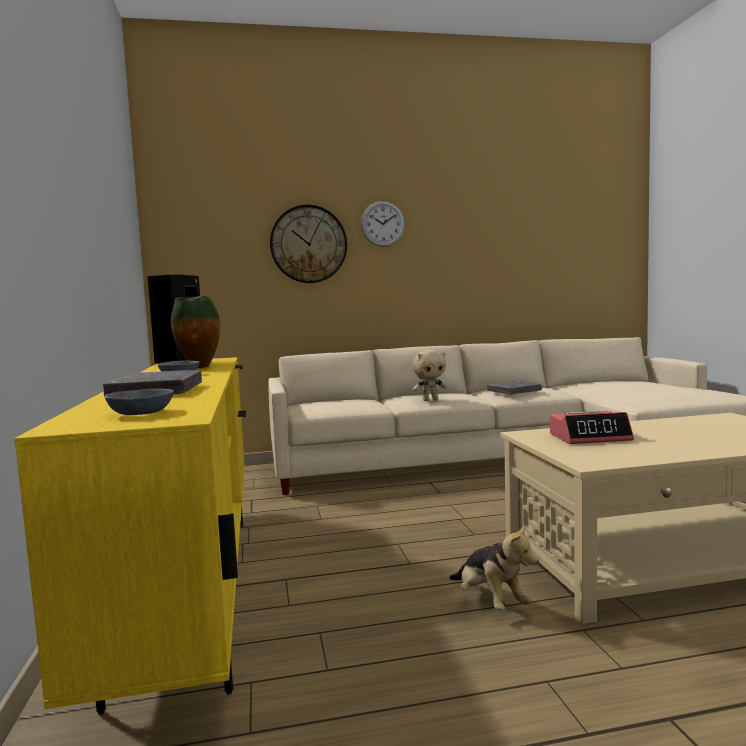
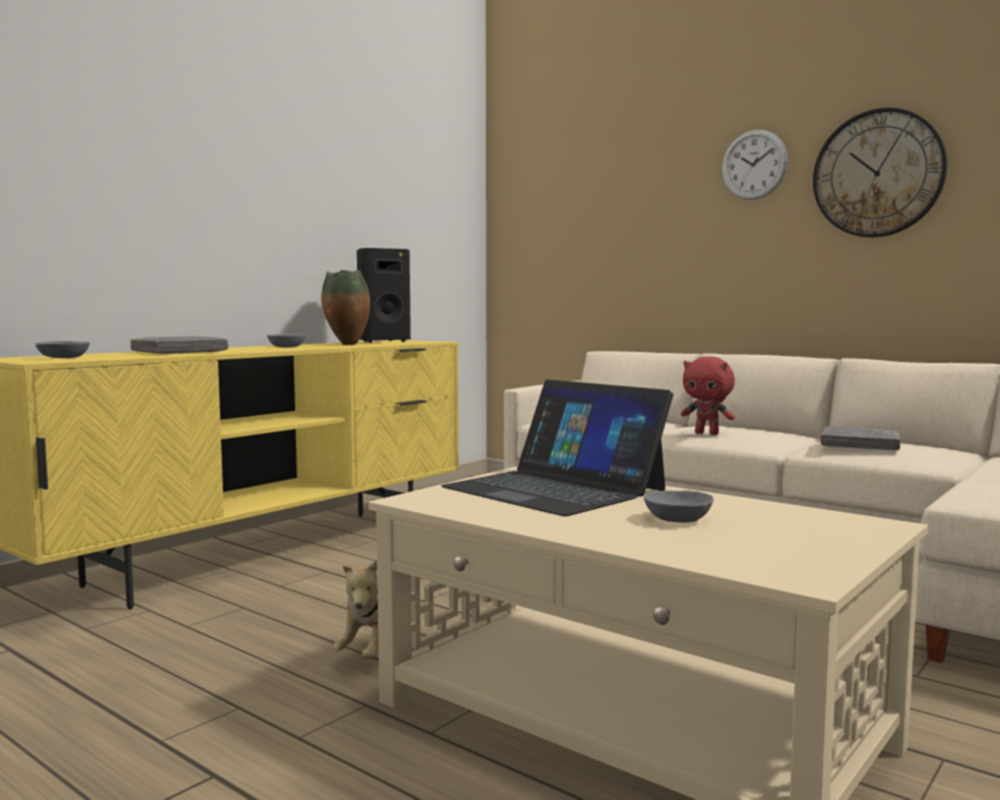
camera: 50 degrees right, 0 degrees up
wall clock [270,205,347,283] -> wall clock moved to [813,108,948,237]
beige plush toy [412,349,447,401] -> red plush toy [681,356,735,435]
alarm clock [550,411,634,444] -> laptop [441,379,673,516]
none -> grey bowl [644,490,714,523]

